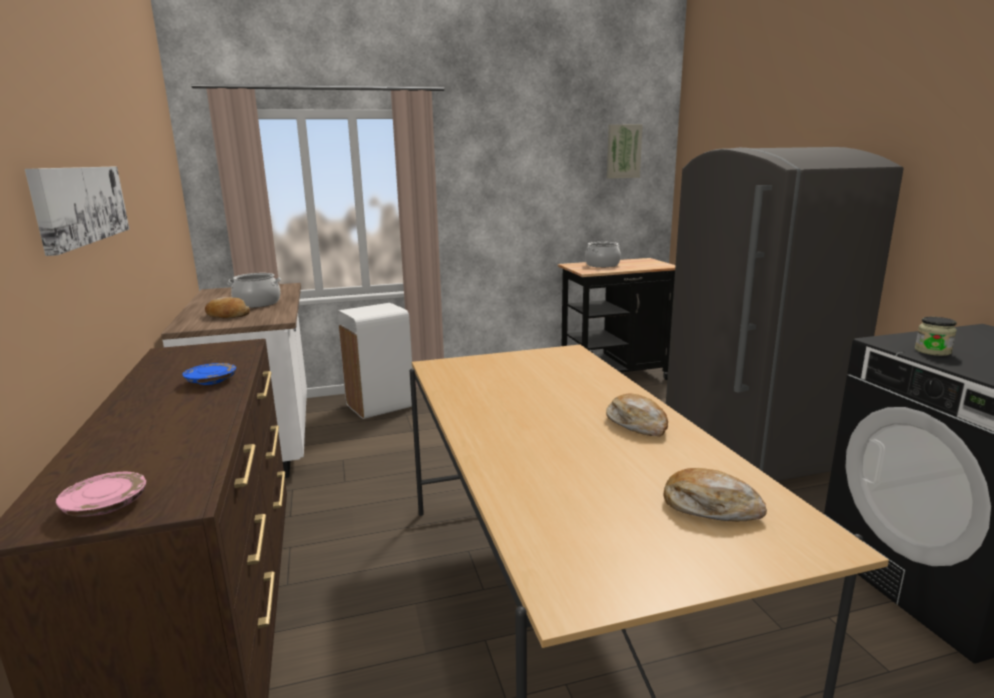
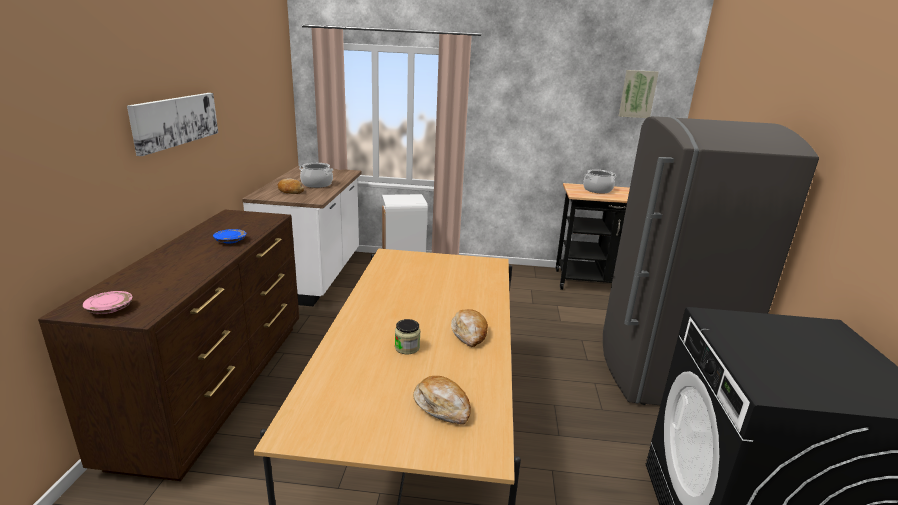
camera: 20 degrees right, 5 degrees up
jar [915,317,957,356] -> jar moved to [395,319,420,354]

